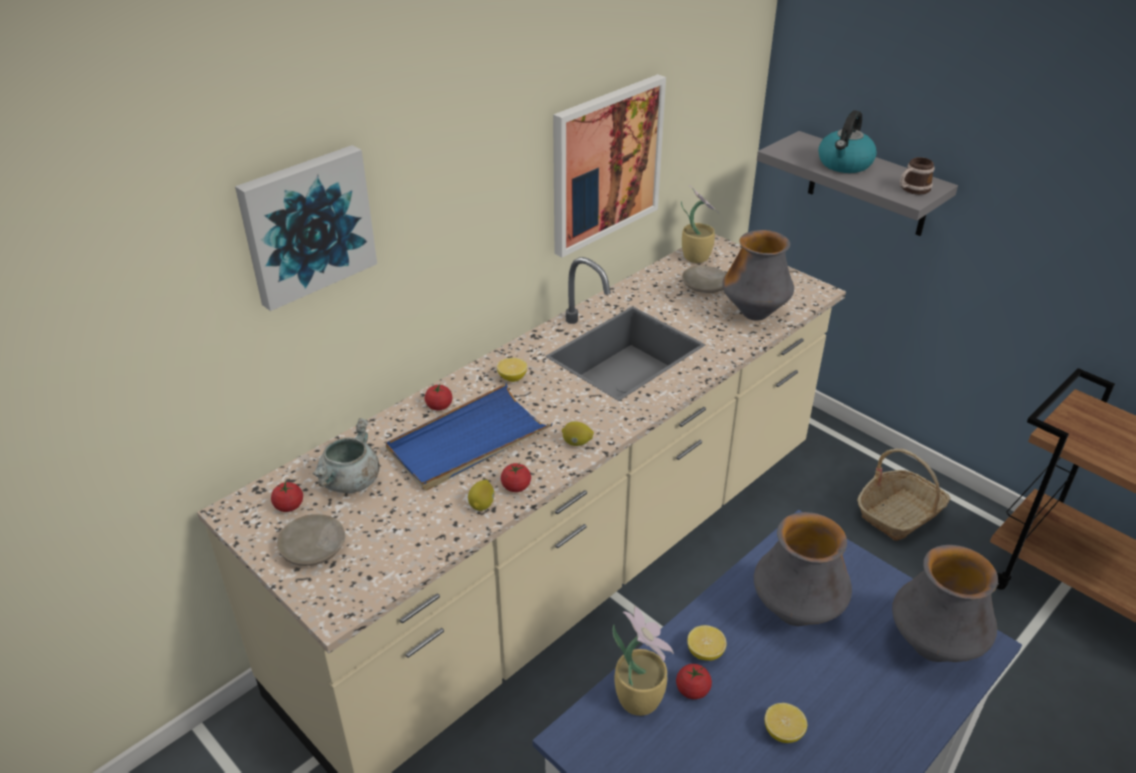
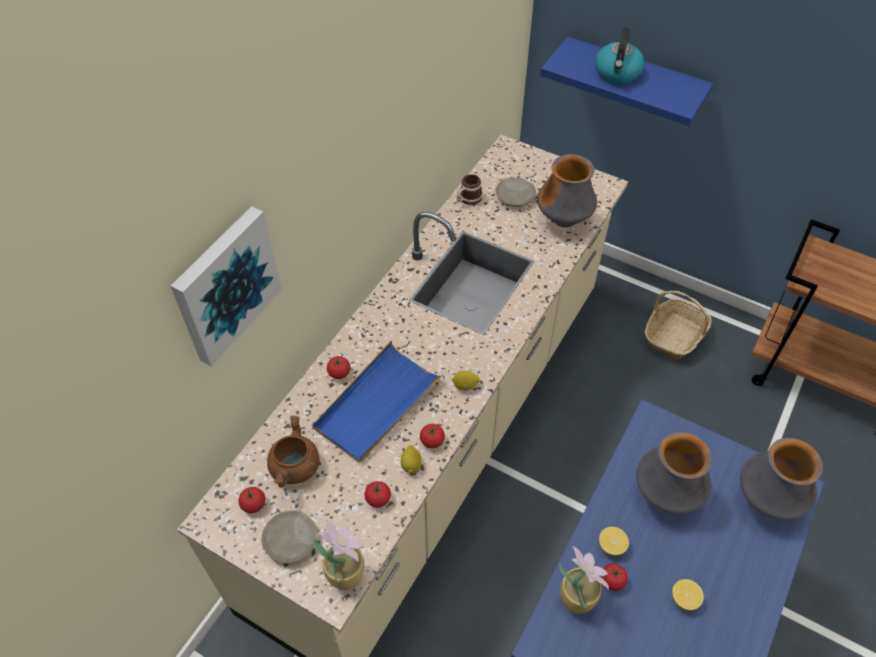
camera: 15 degrees left, 15 degrees up
grey cooking pot [312,418,380,493] -> brown cooking pot [267,416,320,488]
lemon [497,358,527,382] -> none
picture [553,74,666,257] -> none
potted plant [681,185,719,263] -> potted plant moved to [313,520,364,590]
grey shelf [757,131,958,236] -> blue shelf [540,37,713,126]
mug [900,157,934,195] -> mug moved to [457,174,483,205]
none -> tomato [364,481,391,507]

